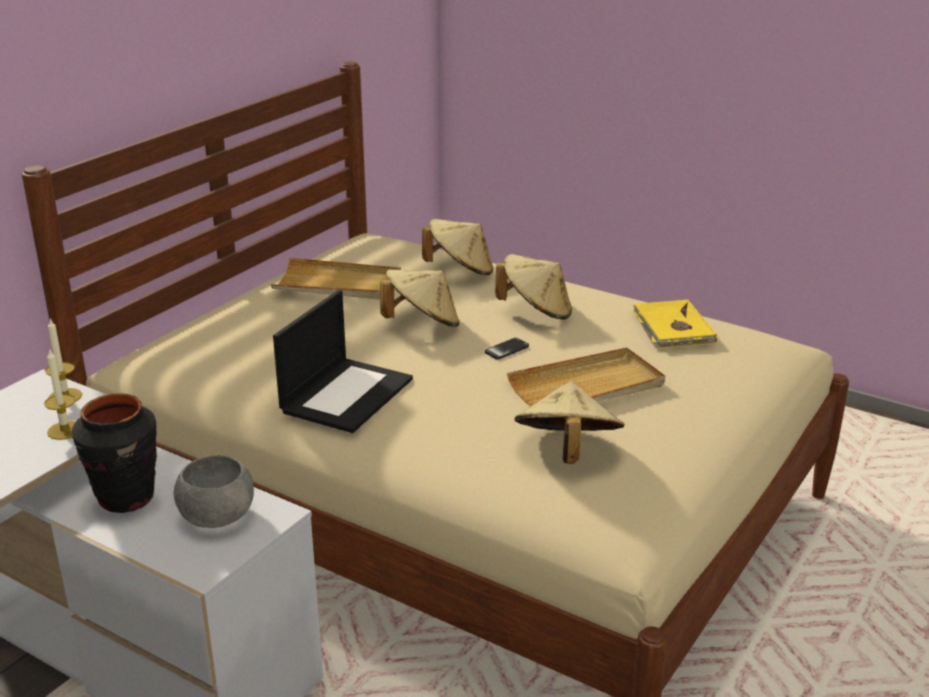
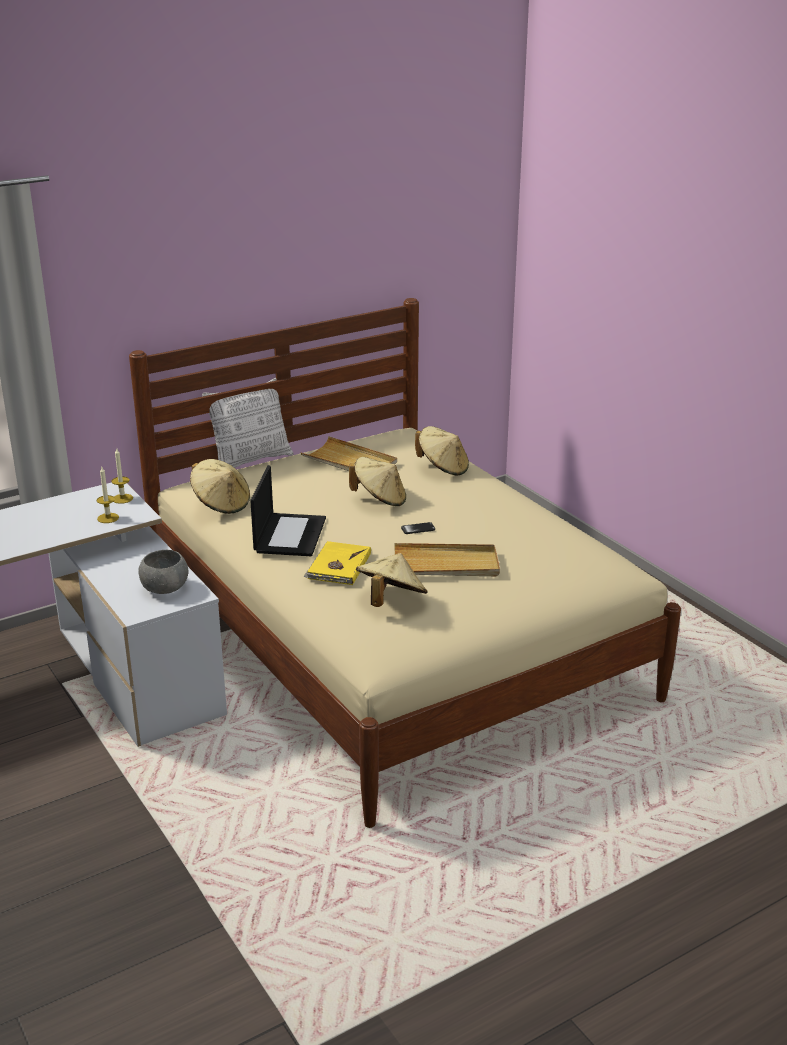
camera: 25 degrees right, 0 degrees up
black vase [72,393,157,513] -> none
laptop [273,290,413,433] -> laptop turned 45 degrees counterclockwise [250,465,326,556]
beige hat [495,254,572,320] -> beige hat moved to [190,459,250,514]
yellow book [633,299,717,349] -> yellow book moved to [303,541,371,585]
none -> pillow [202,378,294,468]

